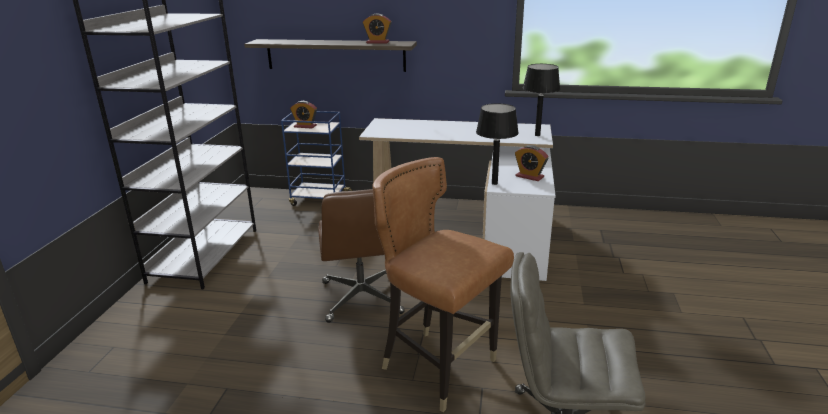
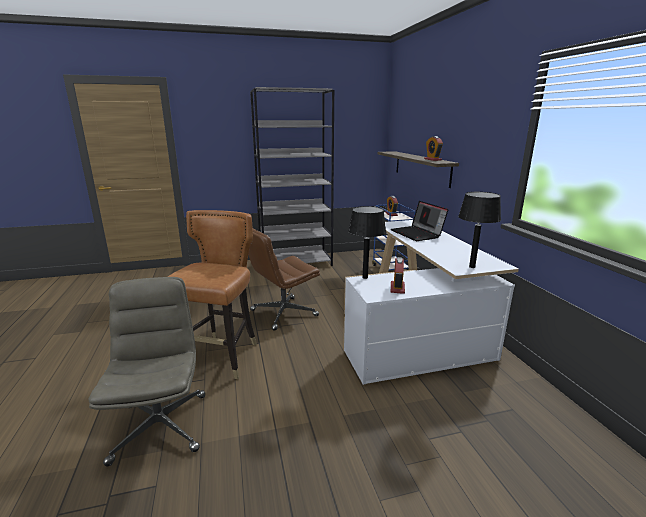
camera: 65 degrees right, 5 degrees down
none -> laptop [391,201,448,241]

